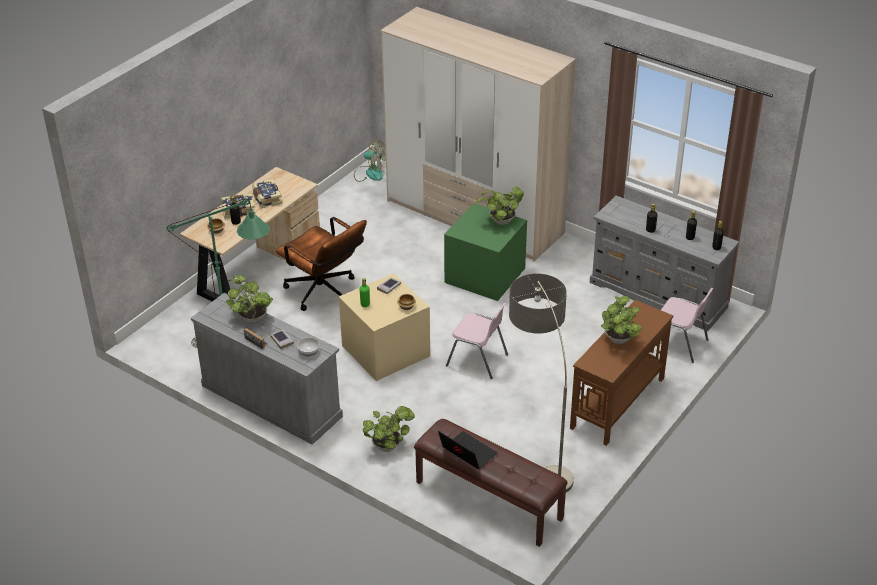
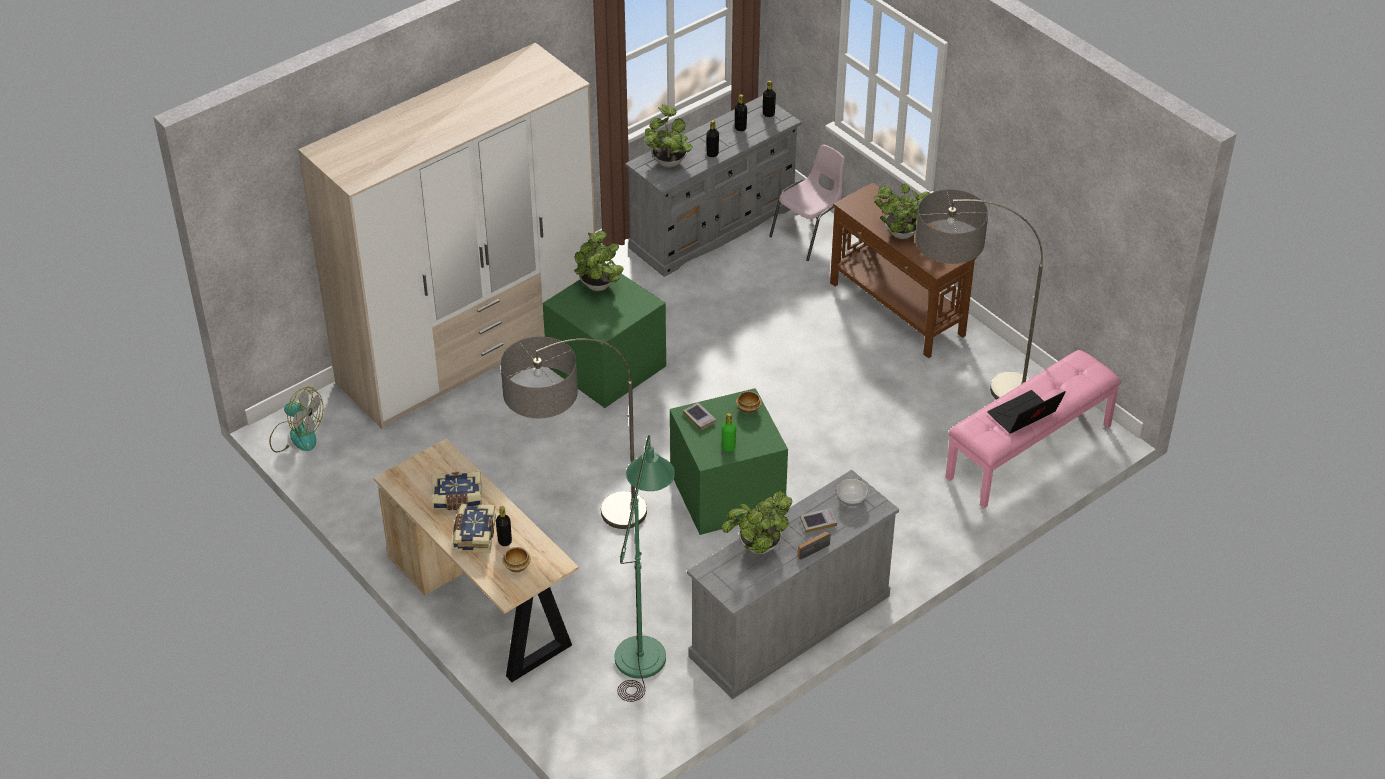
camera: 75 degrees left, 5 degrees up
brown office chair [276,217,367,311] -> floor lamp [501,336,647,529]
beige storage box [339,273,430,381] -> green storage box [670,388,788,535]
fan [354,140,386,182] -> fan turned 75 degrees clockwise [269,387,323,453]
potted plant [363,406,415,452] -> potted plant moved to [644,104,693,168]
brown bench [414,419,568,547] -> pink bench [945,350,1121,508]
pink chair [446,303,508,379] -> none

